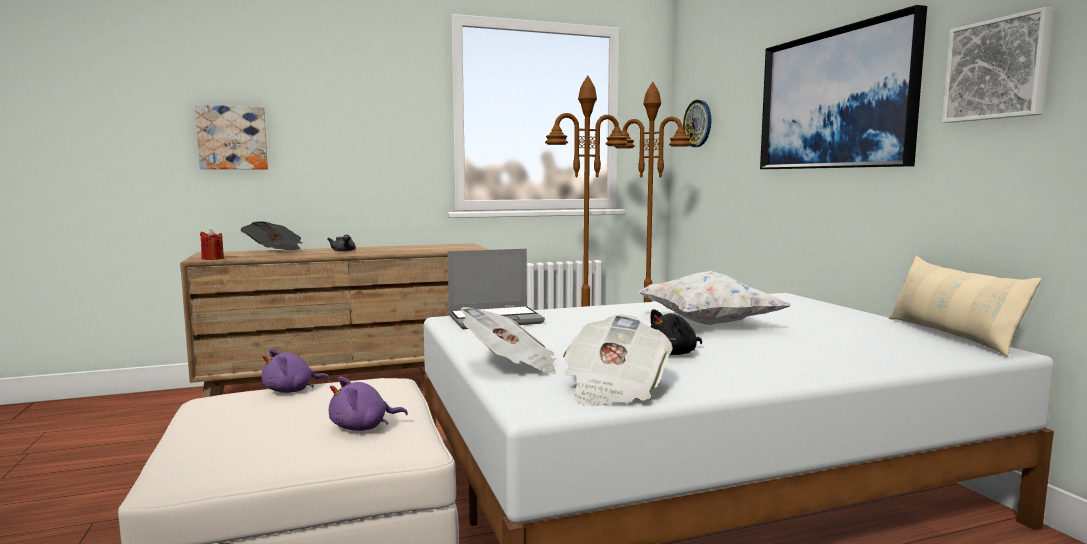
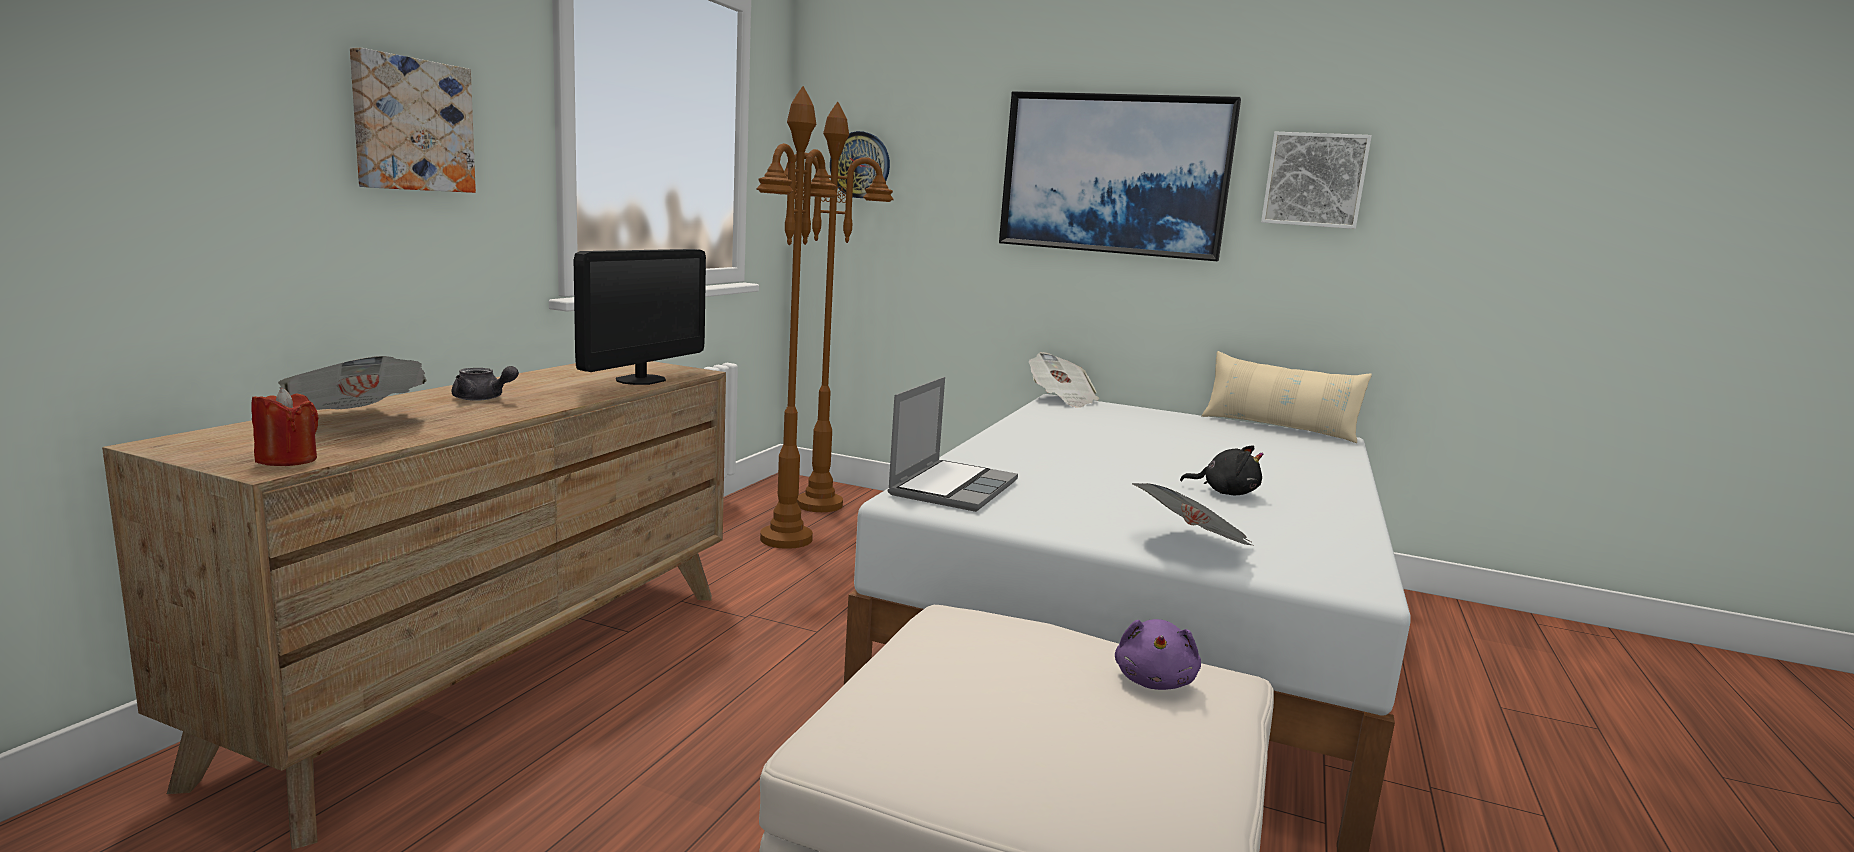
camera: 50 degrees left, 5 degrees up
picture [195,105,268,170] -> picture moved to [350,48,476,193]
purple plush toy [262,349,330,393] -> none
newspaper [563,315,673,406] -> newspaper moved to [1029,352,1099,408]
white pillow [639,271,791,325] -> none
black plush toy [650,309,702,355] -> black plush toy turned 75 degrees counterclockwise [1180,445,1264,495]
none -> monitor [574,249,706,385]

